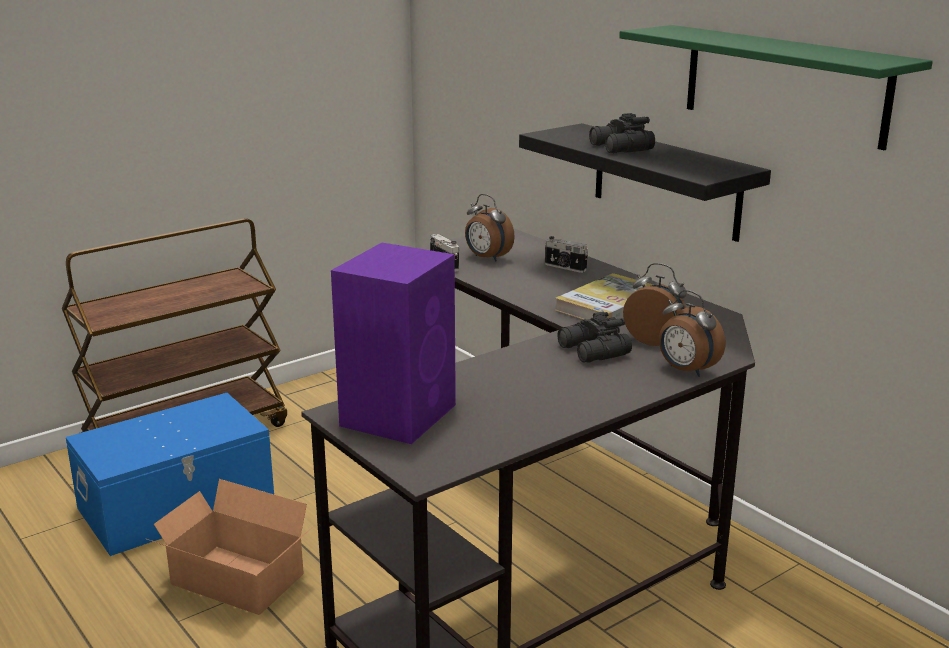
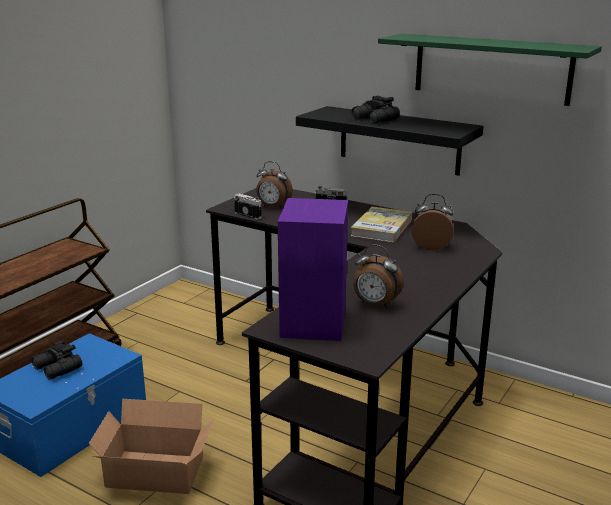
camera: 20 degrees left, 0 degrees up
black binoculars [558,312,632,363] -> black binoculars moved to [31,341,82,380]
alarm clock [659,290,725,377] -> alarm clock moved to [353,244,404,308]

